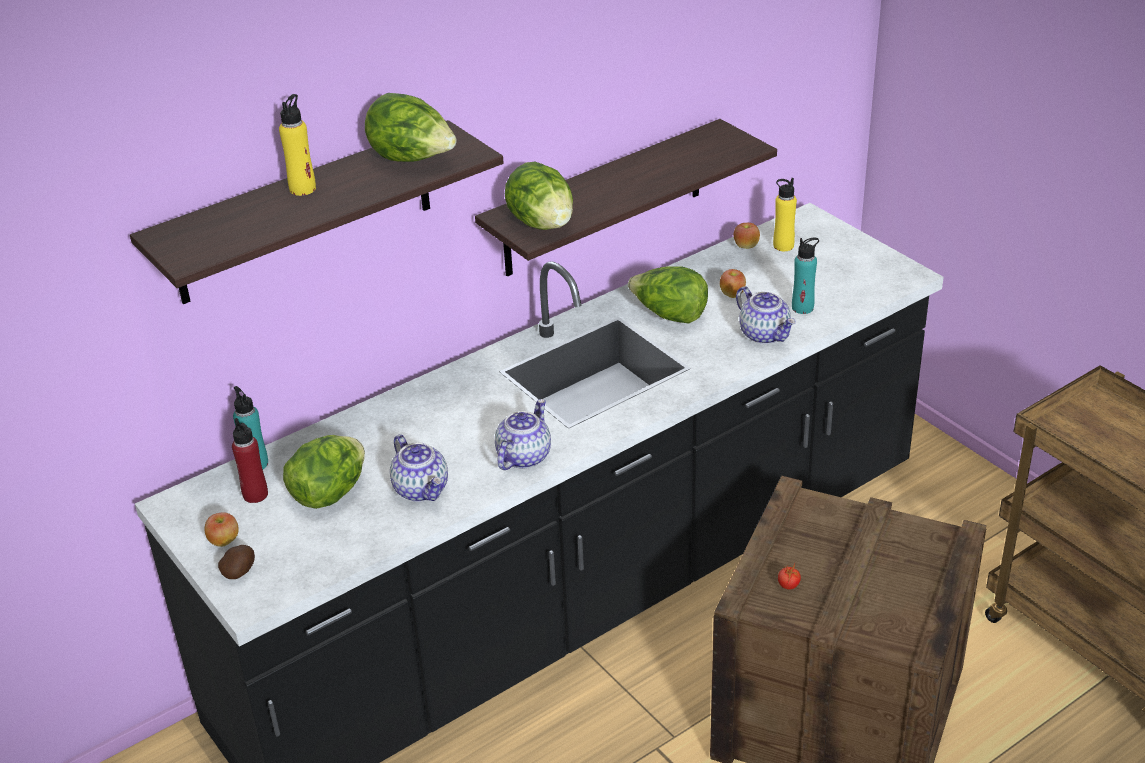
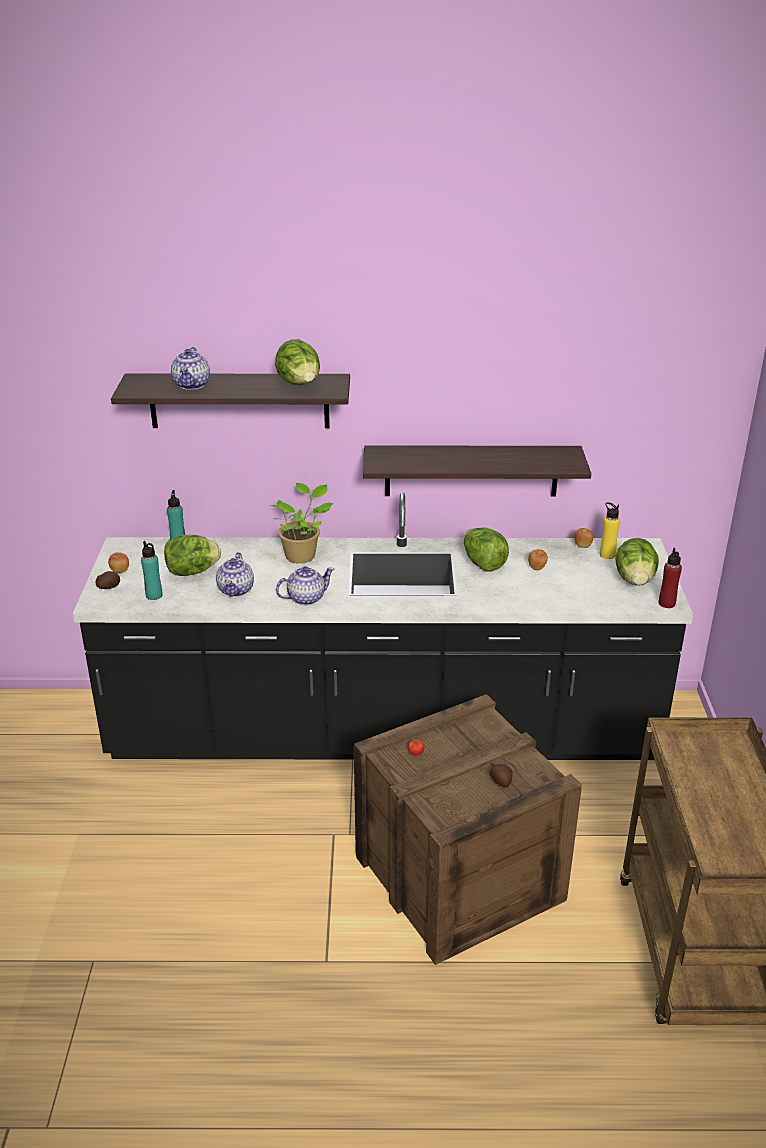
camera: 35 degrees right, 5 degrees down
red bottle [232,418,268,503] -> red bottle moved to [659,548,682,608]
yellow bottle [279,94,316,196] -> none
lettuce [505,162,573,230] -> lettuce moved to [615,538,659,586]
teapot [736,286,796,344] -> teapot moved to [171,347,210,390]
turquoise bottle [792,238,819,314] -> turquoise bottle moved to [141,541,163,600]
none -> potted plant [270,483,334,564]
none -> potato [489,764,513,787]

